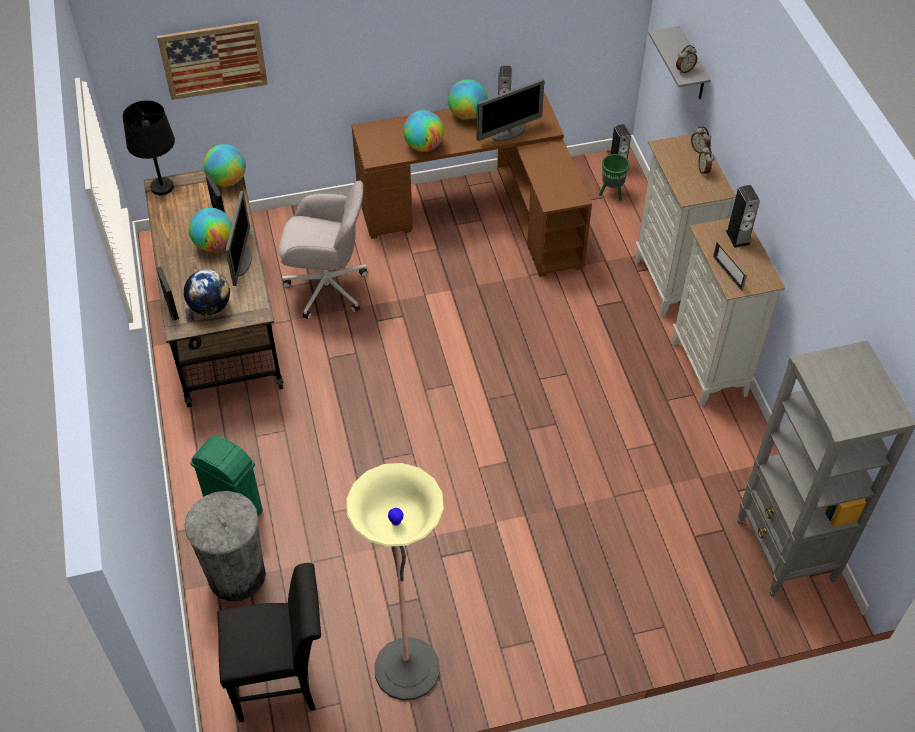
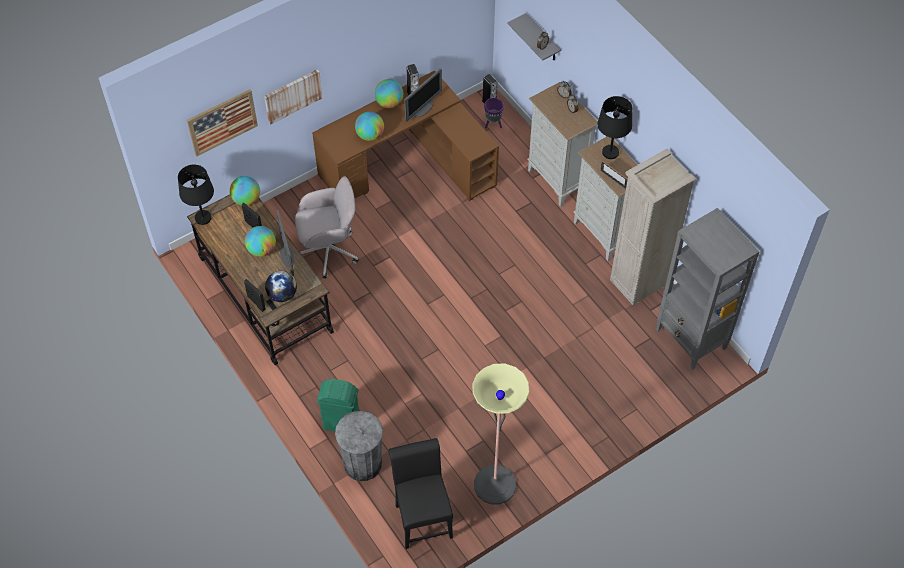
camera: 20 degrees left, 5 degrees up
black chair [217,563,321,722] -> black chair turned 75 degrees counterclockwise [389,438,453,549]
green planter [599,154,630,201] -> purple planter [484,98,504,128]
speaker [726,185,760,248] -> black table lamp [597,96,632,159]
none -> picture [264,69,323,125]
none -> beige cabinet [610,149,696,305]

